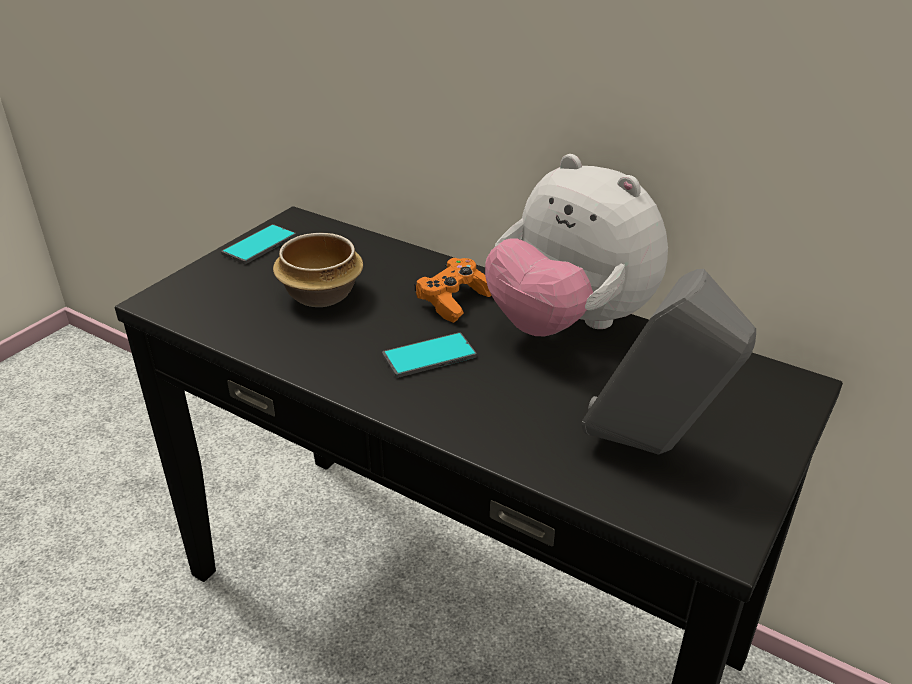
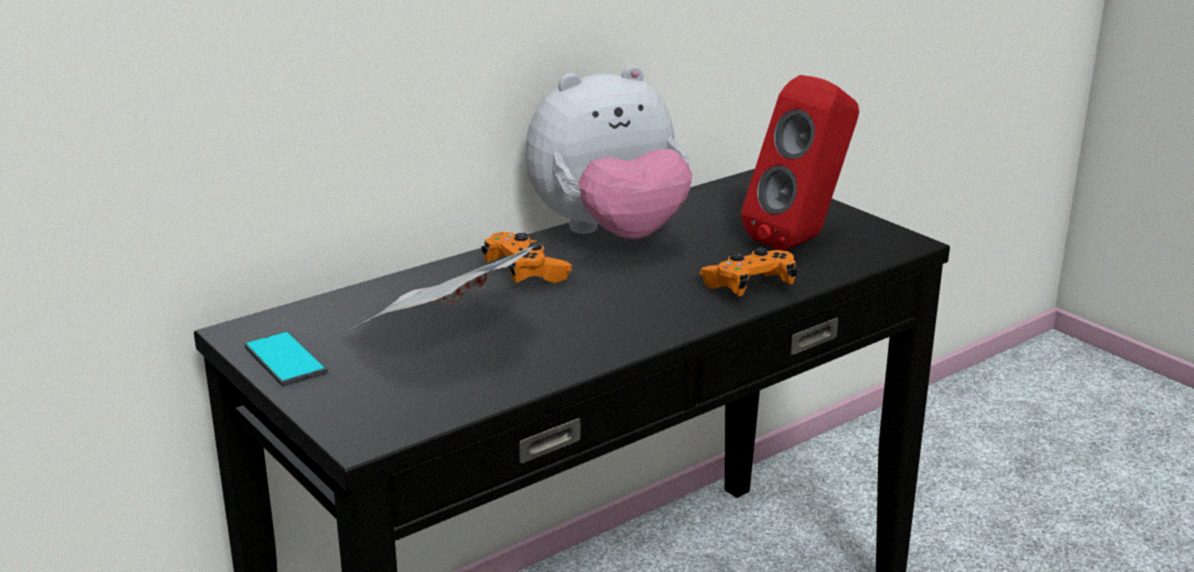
camera: 70 degrees left, 10 degrees down
bowl [273,233,363,307] -> newspaper [349,241,547,329]
phone [382,332,477,378] -> none
grey speaker [581,269,756,455] -> red speaker [741,75,859,251]
none -> orange game controller [700,248,797,296]

